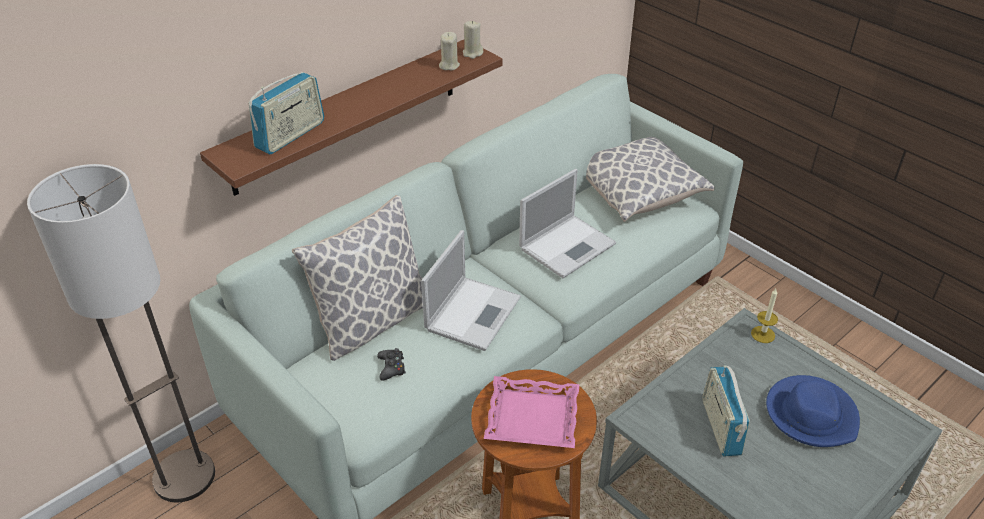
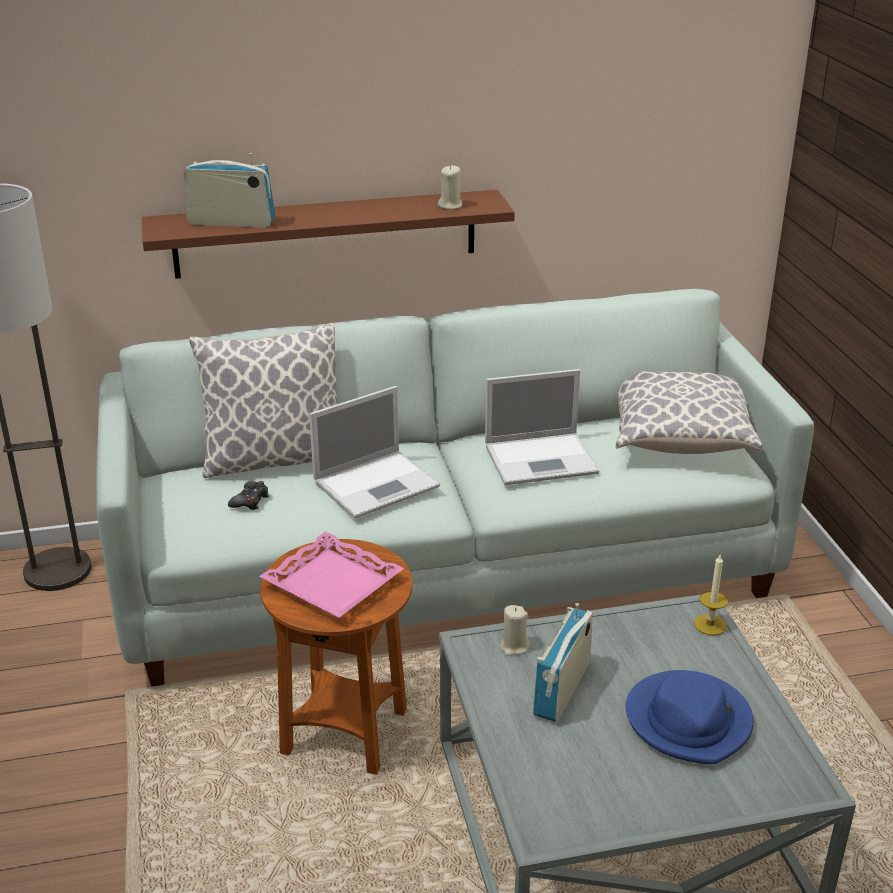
camera: 30 degrees right, 10 degrees down
radio [249,72,324,154] -> radio turned 150 degrees counterclockwise [184,153,275,228]
beige candle [463,21,483,59] -> beige candle moved to [499,605,530,656]

